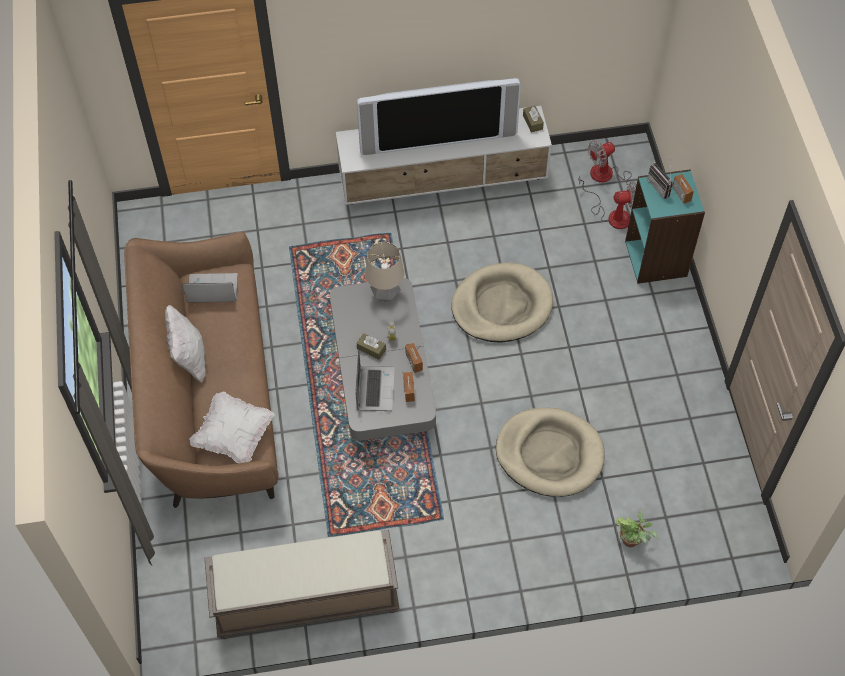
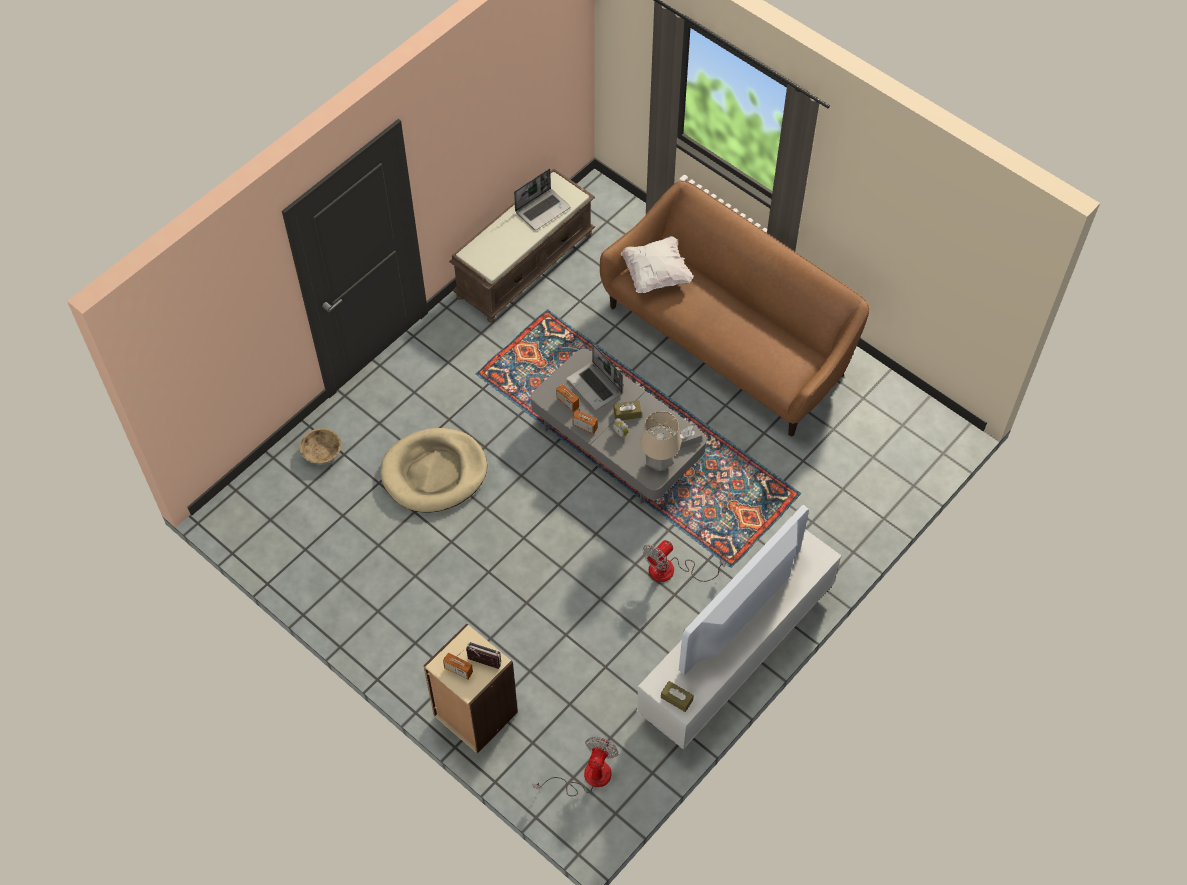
camera: 140 degrees right, 0 degrees up
white pillow [165,305,206,382] -> none
laptop [182,273,238,303] -> laptop moved to [514,169,570,230]
beige dog bed [451,263,553,343] -> none
fan [578,175,637,229] -> fan moved to [643,540,726,582]
potted plant [616,511,657,547] -> beige bowl [300,428,342,464]
turquoise bookcase [625,169,705,284] -> beige bookcase [424,623,518,754]
none -> grey tissue box [672,425,702,449]

